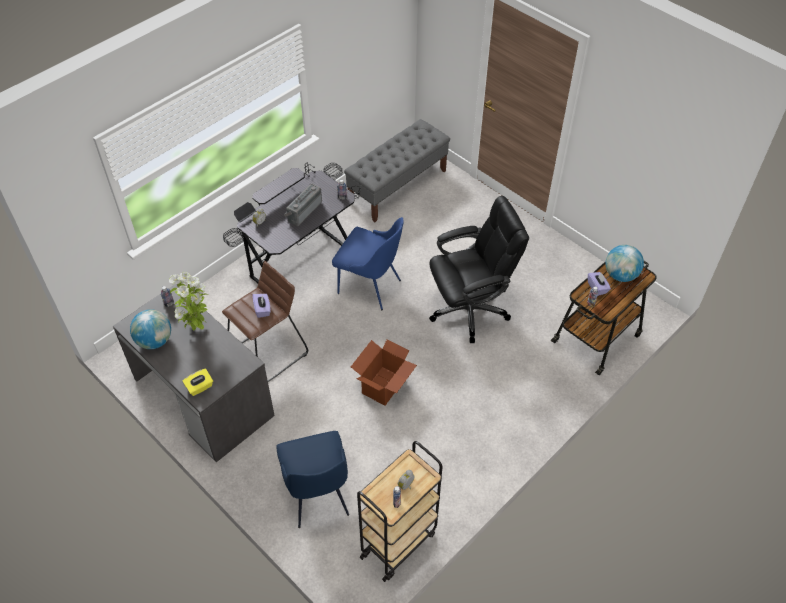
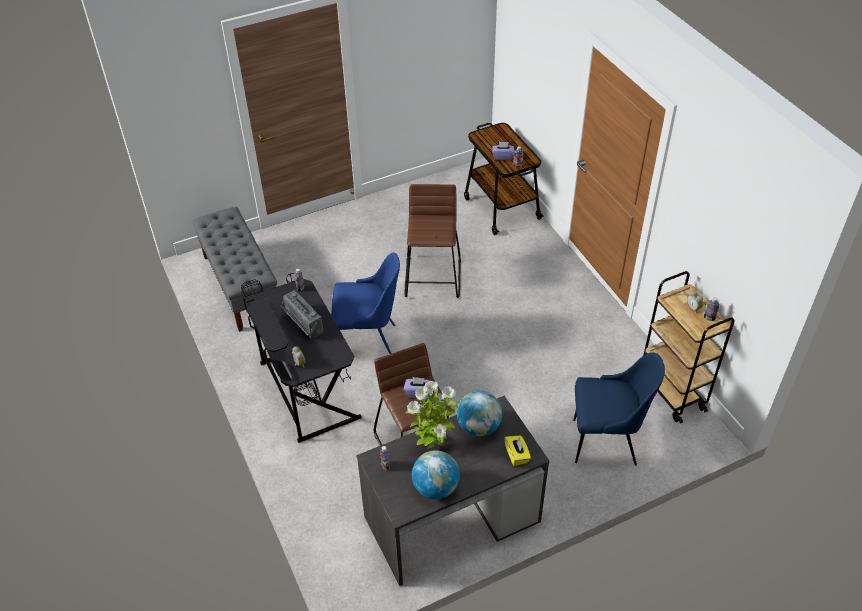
camera: 70 degrees left, 5 degrees down
blue chair [332,217,404,310] -> blue chair turned 45 degrees clockwise [331,253,400,354]
cardboard box [351,339,417,406] -> none
black office chair [429,196,529,343] -> brown stool [404,184,461,298]
globe [605,245,644,282] -> globe moved to [457,391,502,436]

